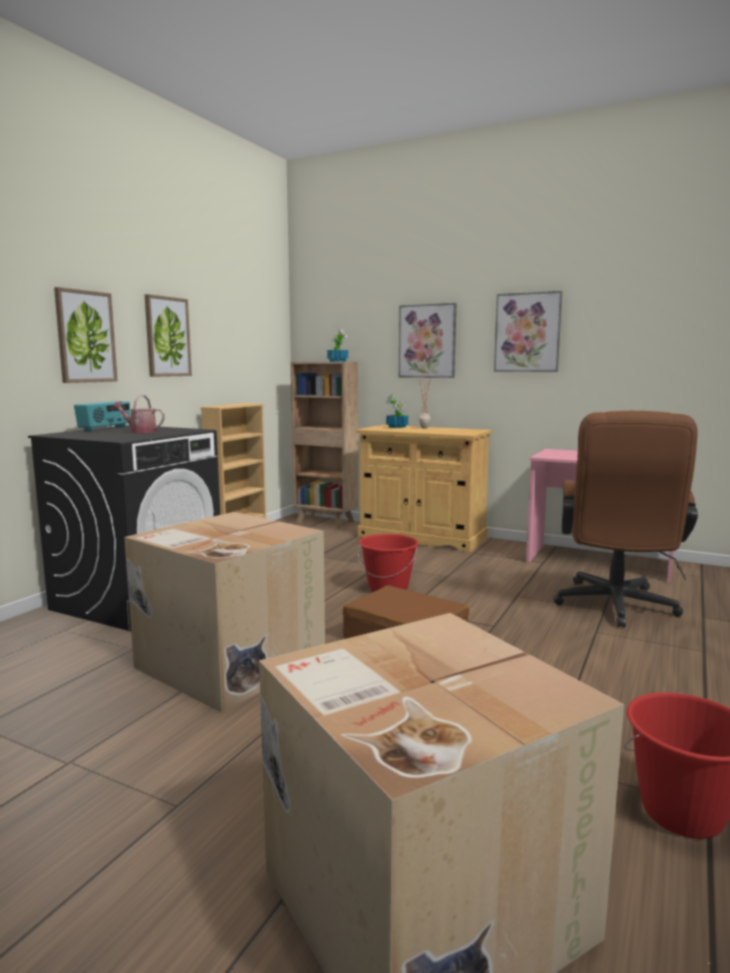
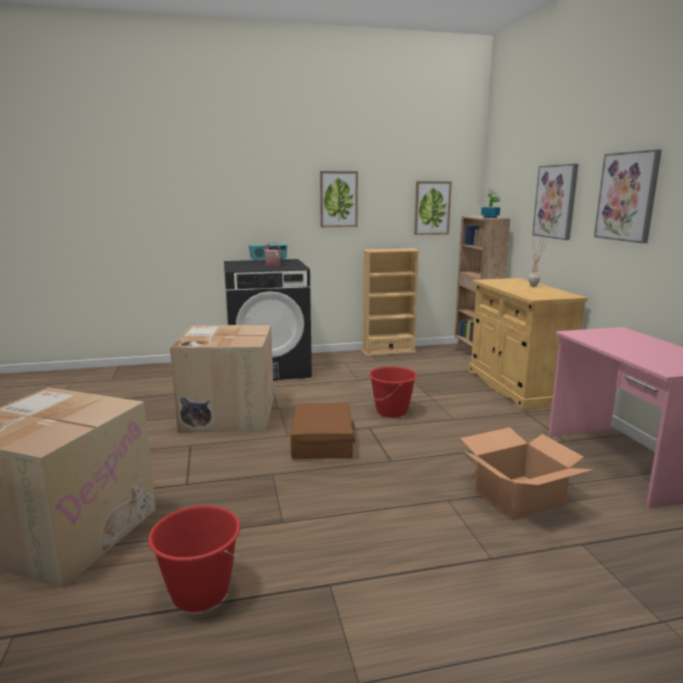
camera: 50 degrees right, 5 degrees up
picture [54,287,118,383] -> picture moved to [414,181,452,235]
potted plant [386,394,408,428] -> none
brown office chair [553,411,698,627] -> cardboard box [460,427,594,520]

